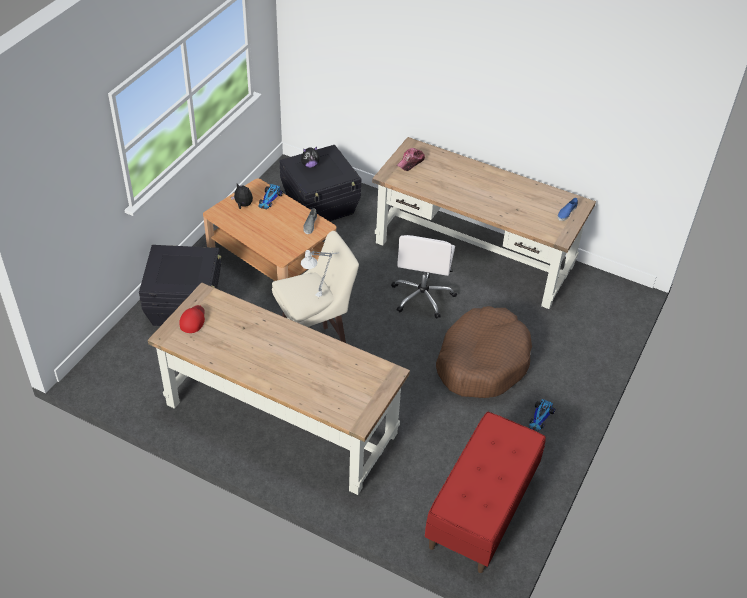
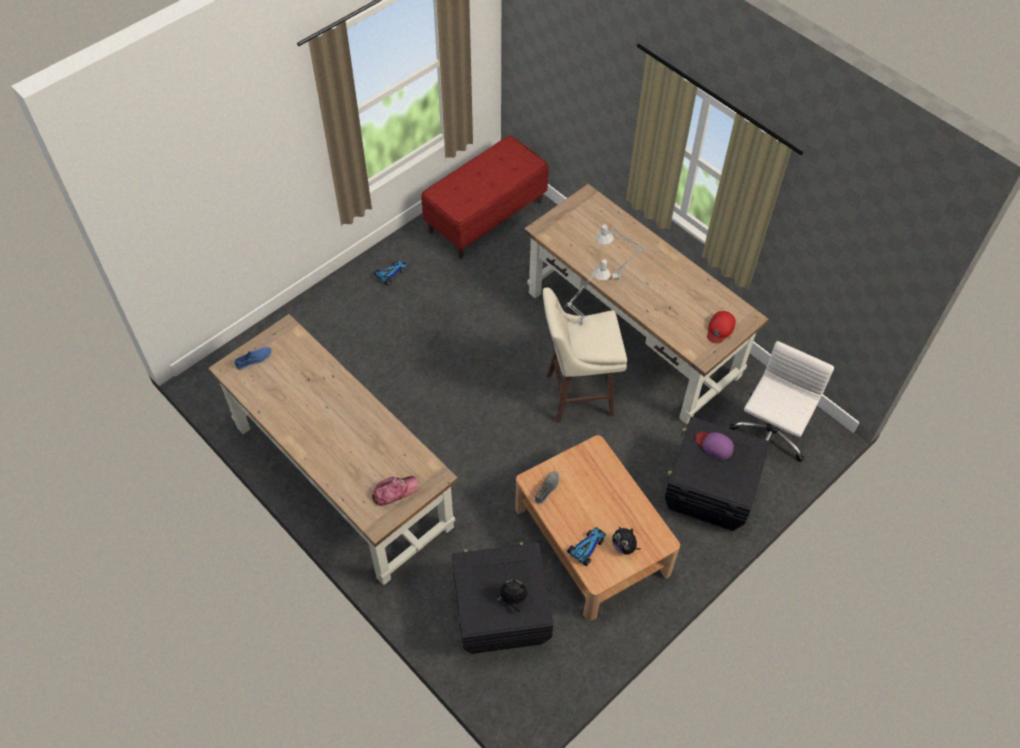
camera: 160 degrees left, 10 degrees up
white office chair [391,235,457,319] -> white office chair moved to [730,341,834,462]
brown dog bed [436,306,532,398] -> none
none -> grey table lamp [596,224,659,280]
none -> purple cap [695,432,734,459]

